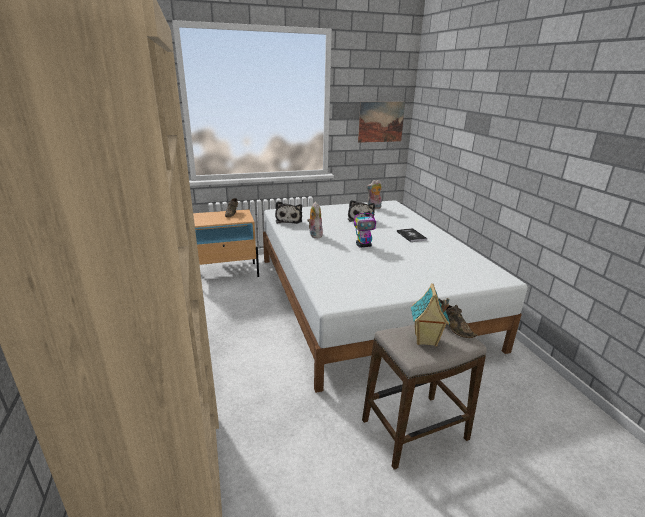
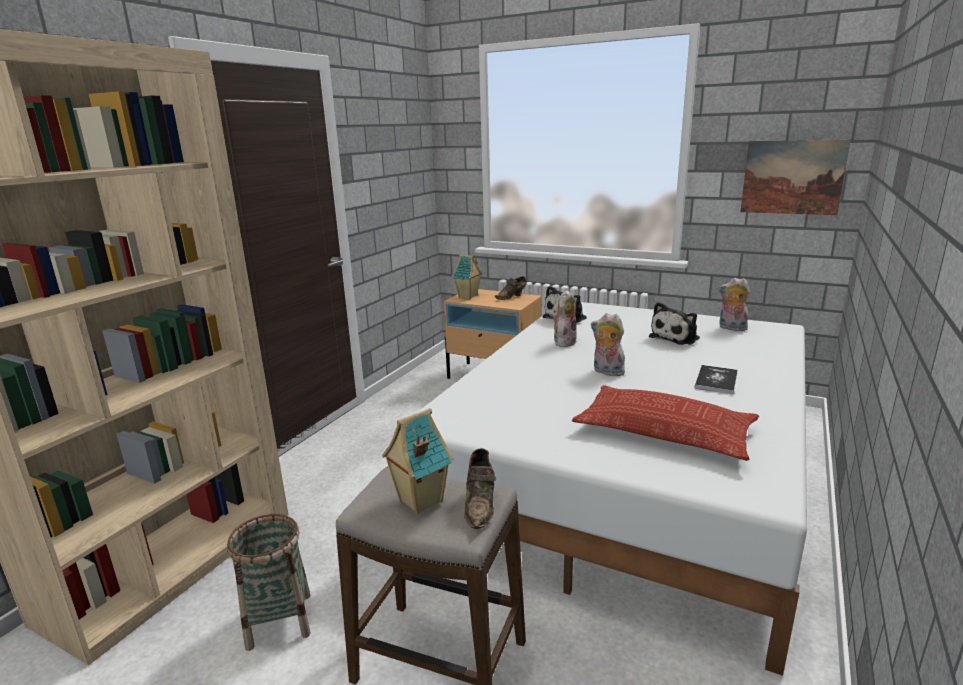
camera: 45 degrees right, 5 degrees down
toy robot [354,212,376,248] -> plush toy [591,313,625,376]
none -> basket [227,514,311,651]
none -> toy house [452,254,482,299]
none -> pillow [572,385,759,461]

